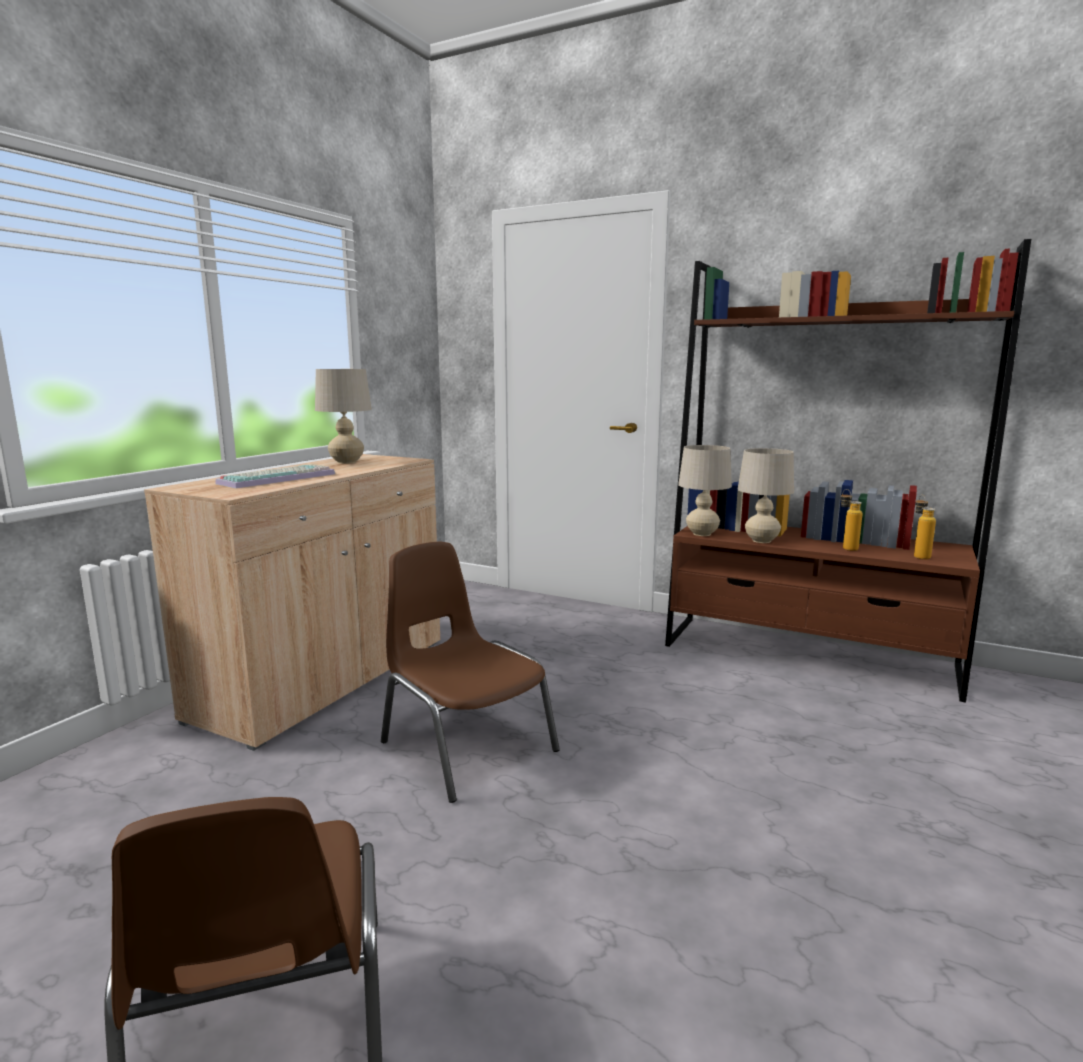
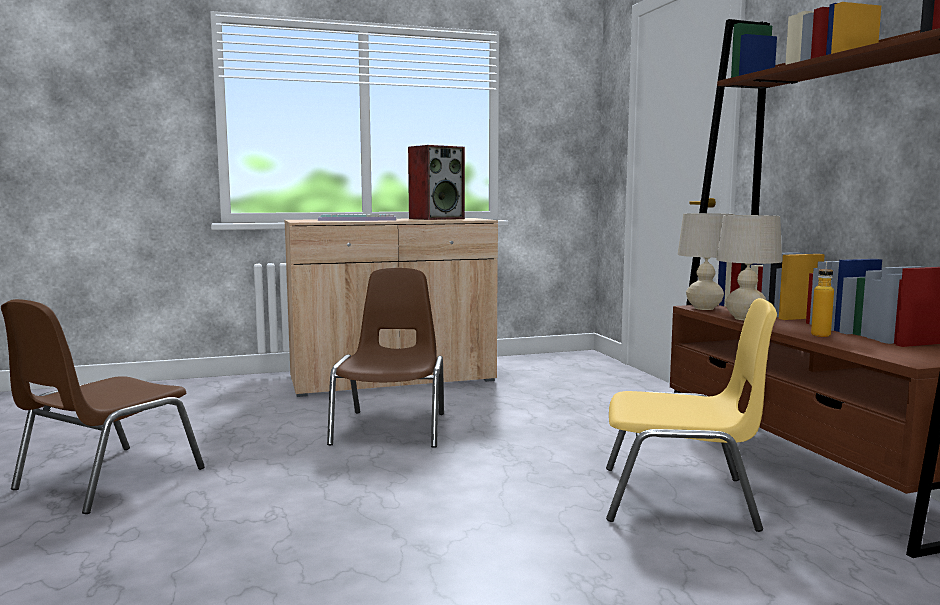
camera: 45 degrees right, 5 degrees down
beige table lamp [315,369,372,464] -> speaker [408,145,465,220]
bottle [914,495,936,560] -> none
none -> yellow chair [606,298,777,532]

